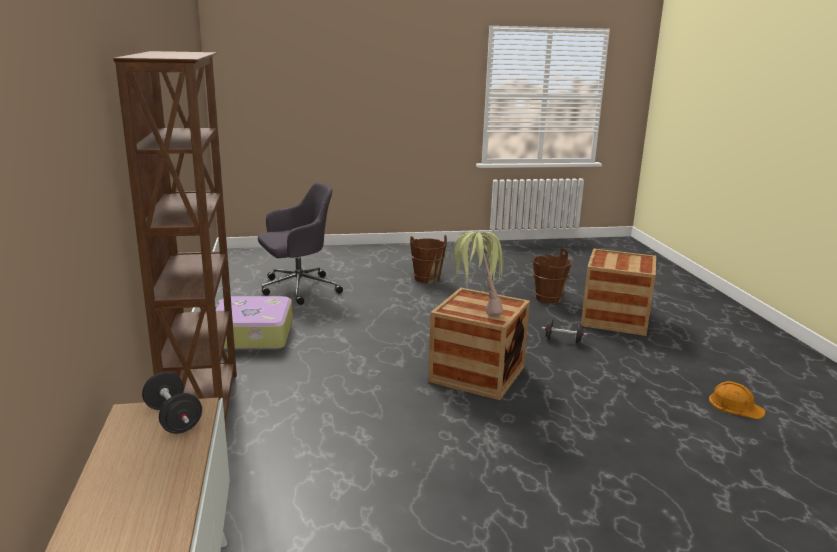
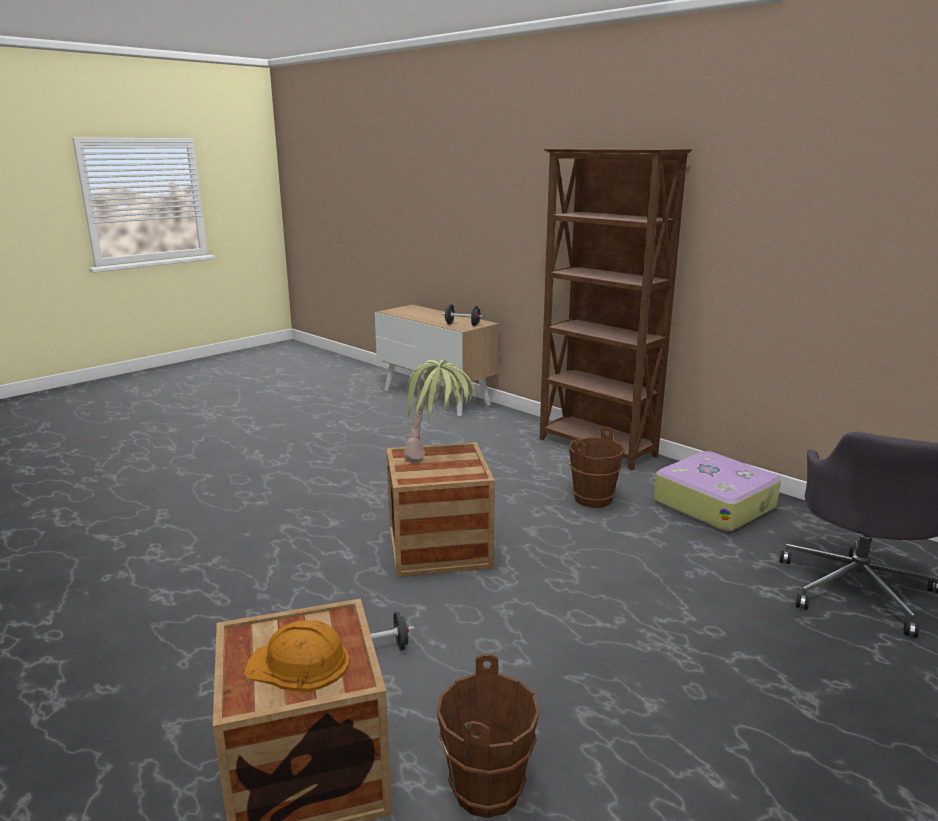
camera: 145 degrees right, 0 degrees up
brown bucket [410,235,447,284] -> brown bucket moved to [569,427,625,508]
orange hard hat [709,381,765,419] -> orange hard hat moved to [244,620,350,692]

